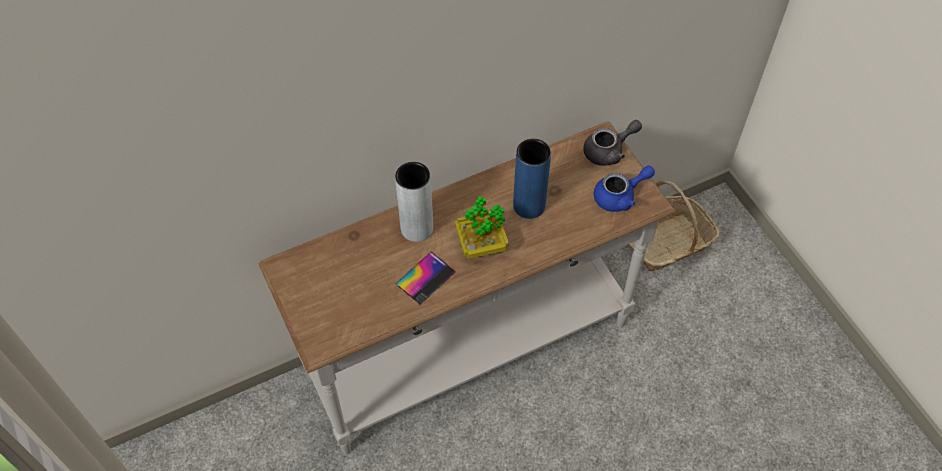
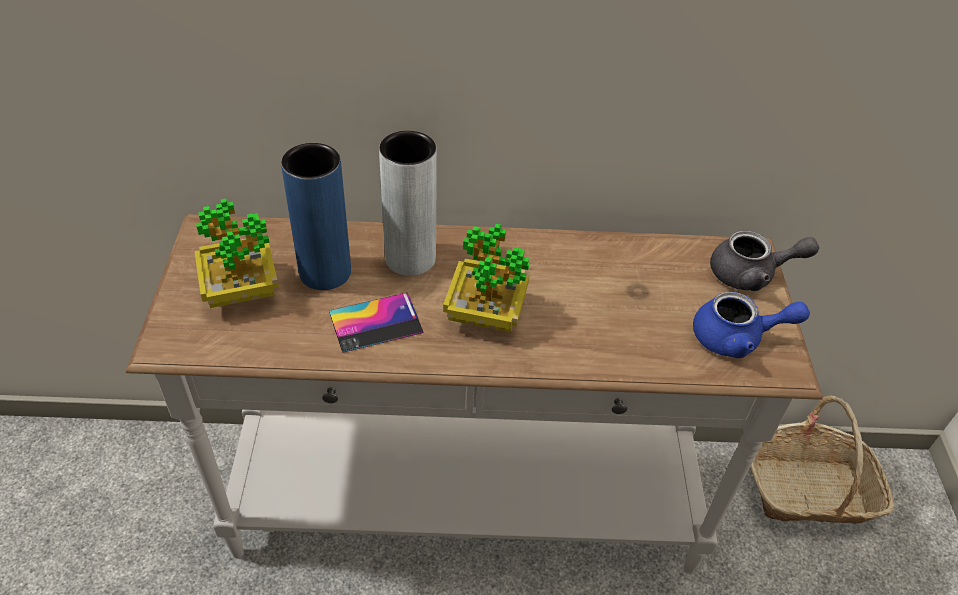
camera: 25 degrees right, 10 degrees down
blue vase [513,139,551,219] -> blue vase moved to [281,143,351,290]
none -> potted plant [194,199,279,308]

